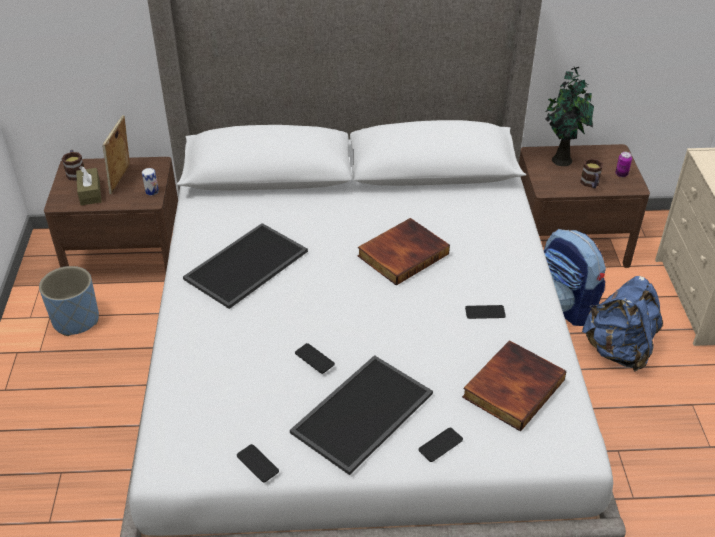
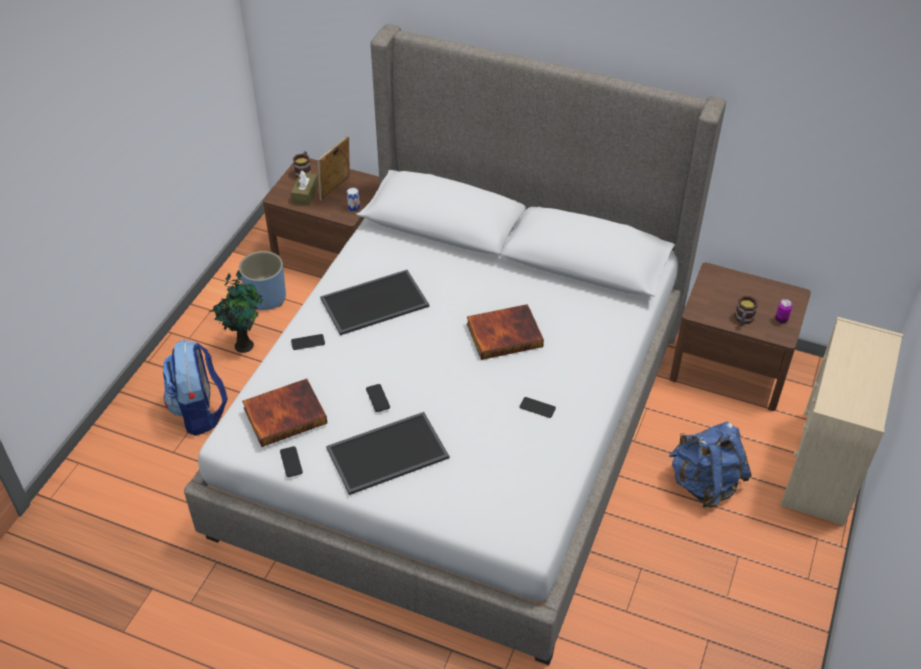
camera: 25 degrees right, 5 degrees up
phone [419,427,463,462] -> phone moved to [291,334,325,350]
book [462,340,566,431] -> book moved to [242,379,327,447]
backpack [544,229,606,326] -> backpack moved to [163,340,228,436]
potted plant [546,67,594,166] -> potted plant moved to [209,270,263,353]

